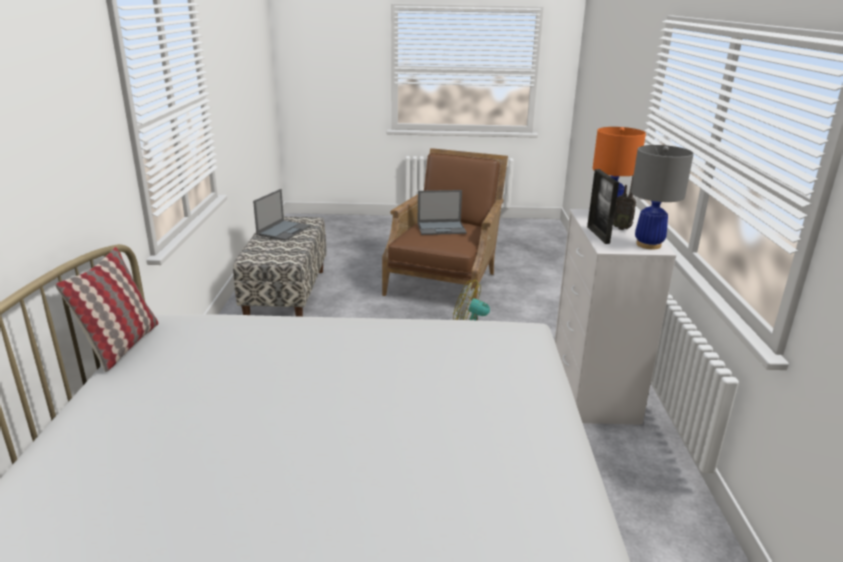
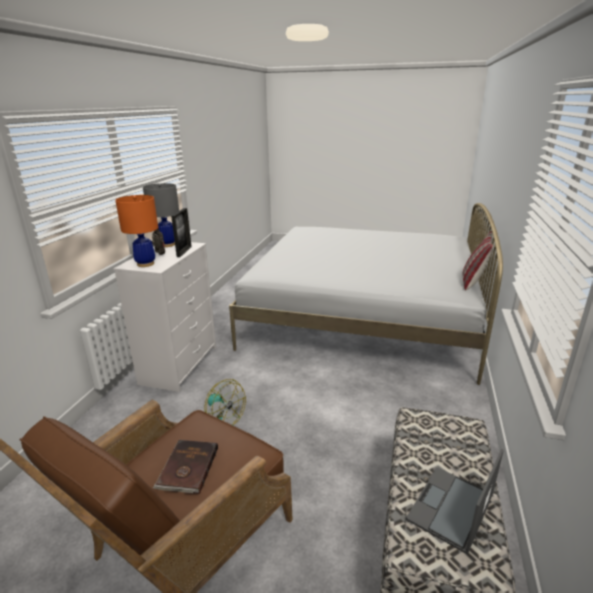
camera: 165 degrees left, 0 degrees up
laptop [417,190,467,235] -> brown book [153,440,218,494]

